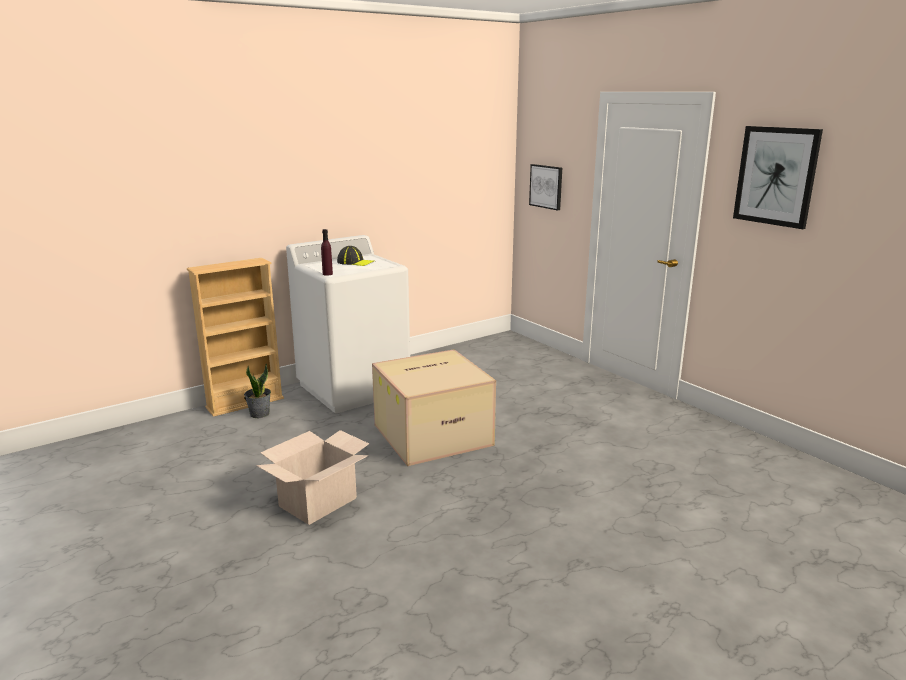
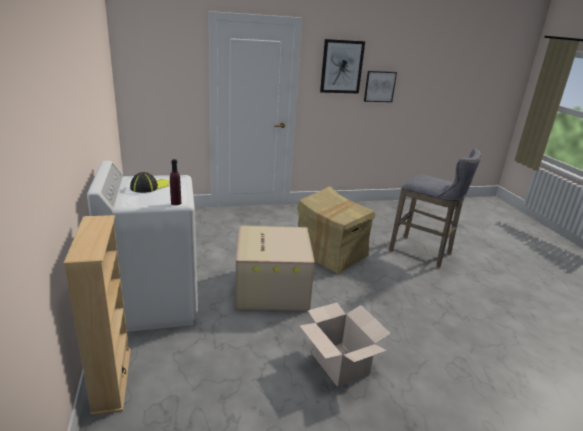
camera: 70 degrees left, 5 degrees up
potted plant [244,364,271,418] -> none
picture [529,164,562,211] -> picture moved to [364,71,397,102]
none -> cardboard box [297,186,375,274]
none -> grey stool [389,149,481,268]

